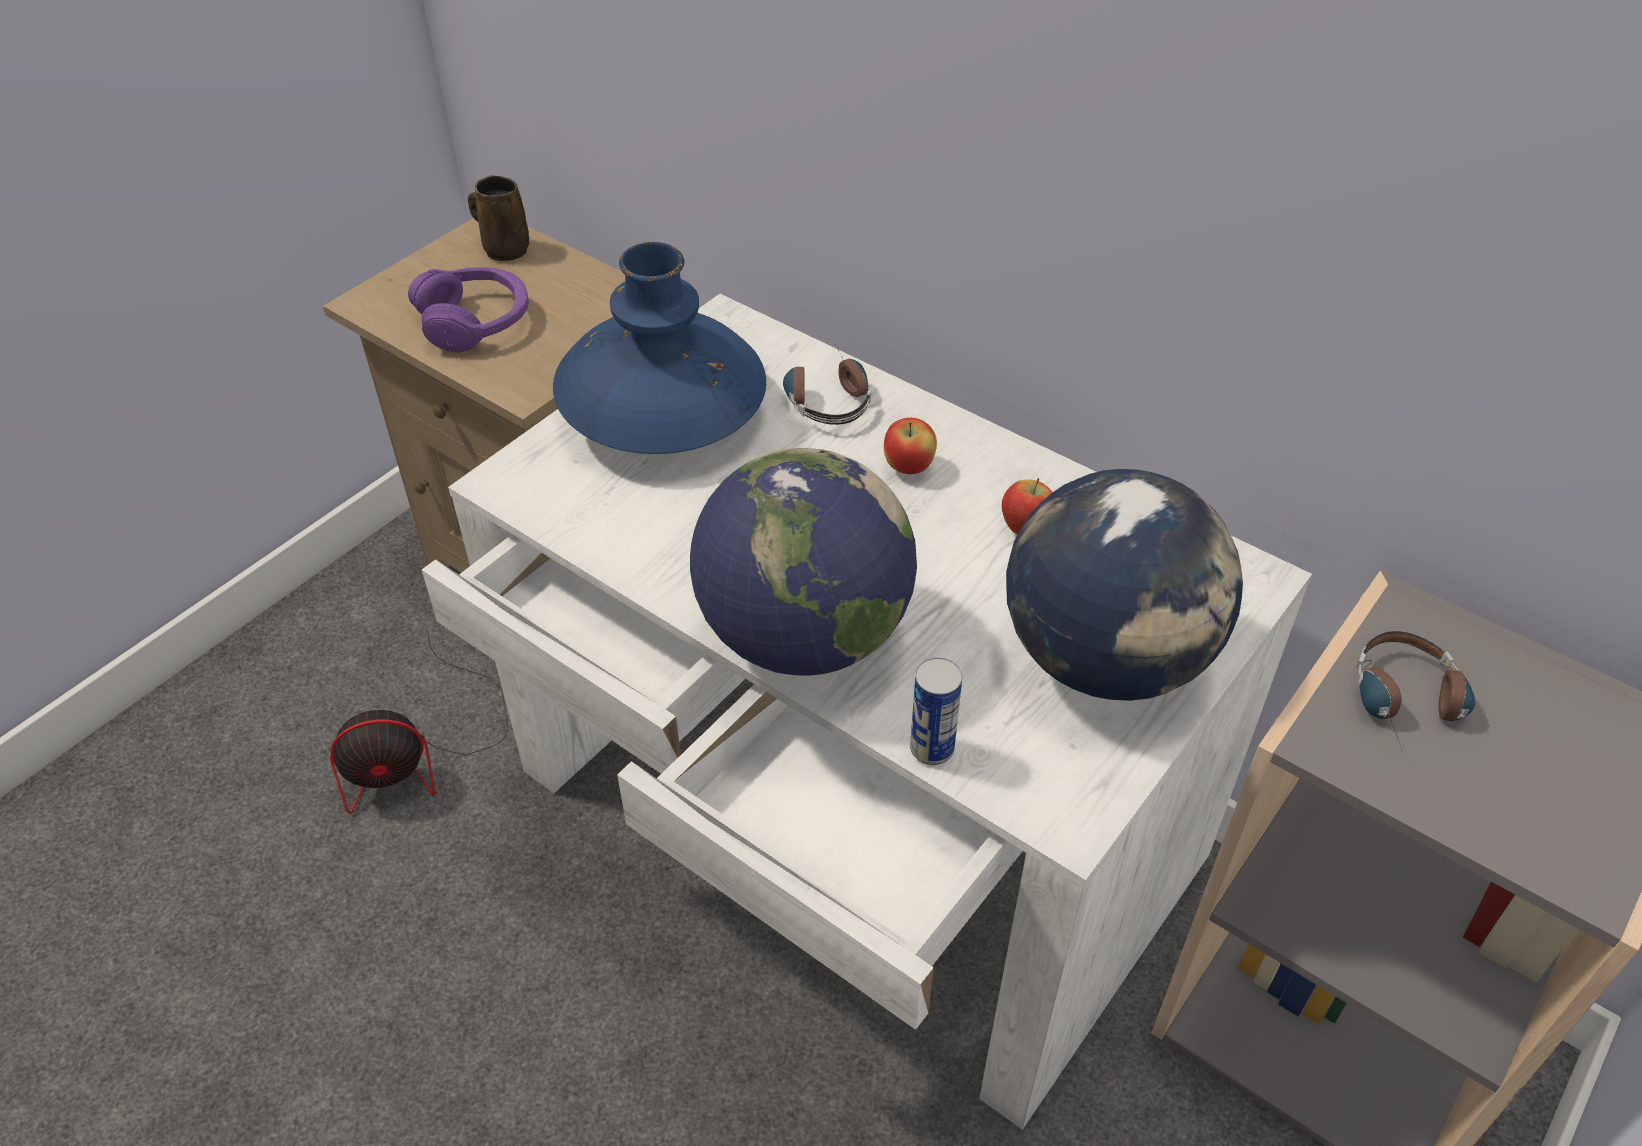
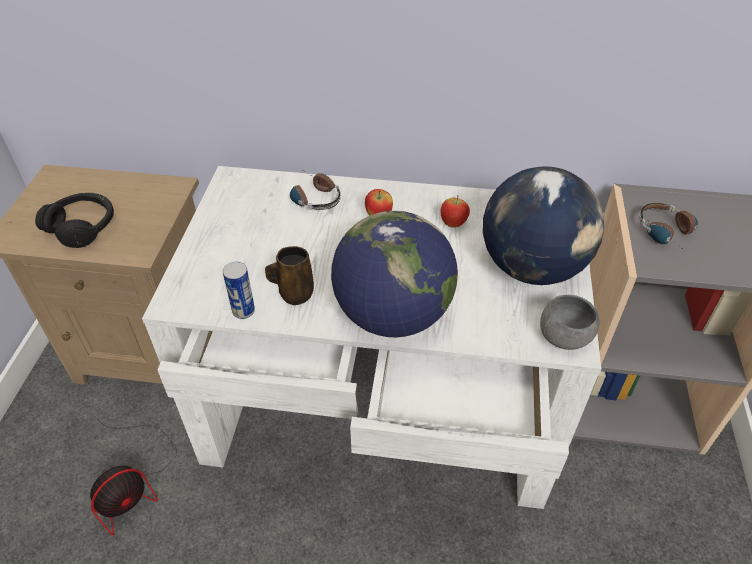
camera: 30 degrees left, 0 degrees up
purple headphones [408,267,529,352] -> black headphones [35,193,114,248]
brown mug [468,176,529,261] -> brown mug moved to [265,246,314,305]
blue vase [553,242,766,454] -> none
can [910,658,962,765] -> can moved to [223,262,255,319]
none -> grey bowl [540,295,600,350]

